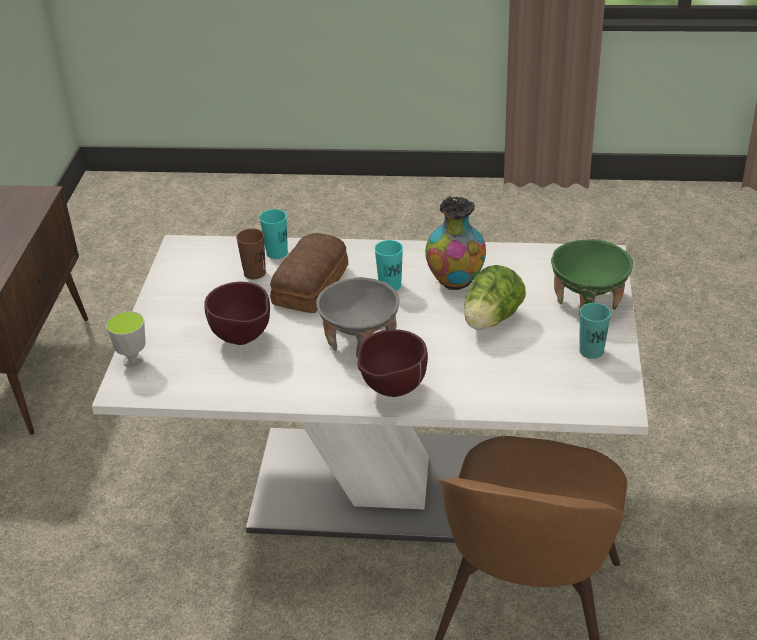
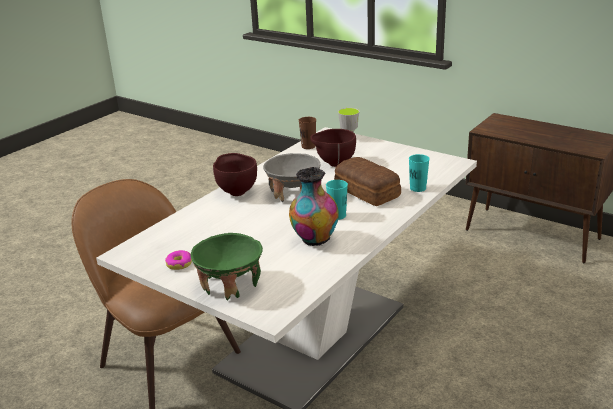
camera: 120 degrees right, 10 degrees down
brown cup [236,229,266,279] -> brown cup moved to [299,117,316,149]
lettuce [465,265,526,330] -> none
turquoise cup [579,303,611,359] -> donut [165,250,192,270]

